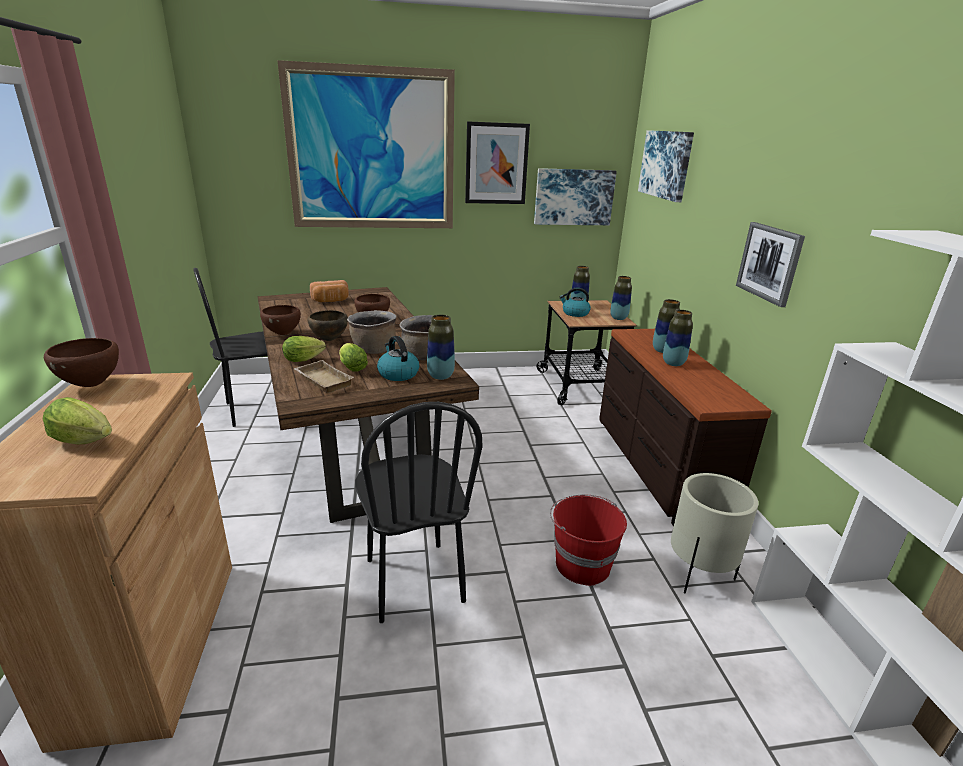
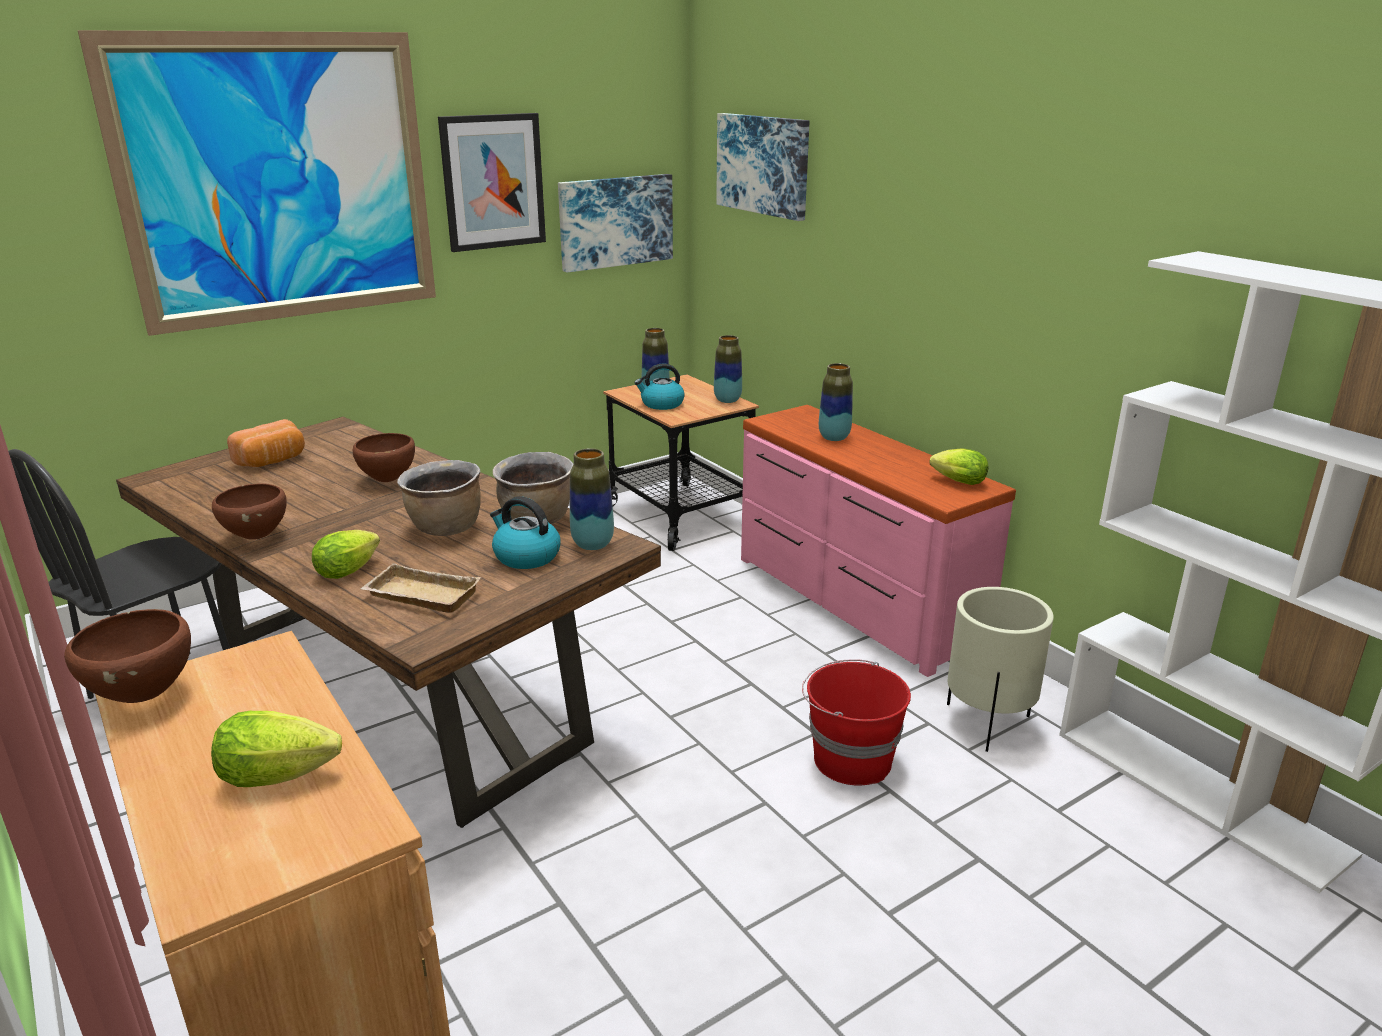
camera: 25 degrees left, 0 degrees up
brown bowl [307,310,348,341] -> none
lettuce [339,343,368,372] -> lettuce moved to [929,448,988,485]
black chair [355,402,483,623] -> none
brown dresser [599,329,772,526] -> pink dresser [741,405,1016,677]
vase [663,310,693,366] -> none
picture [736,222,805,307] -> none

